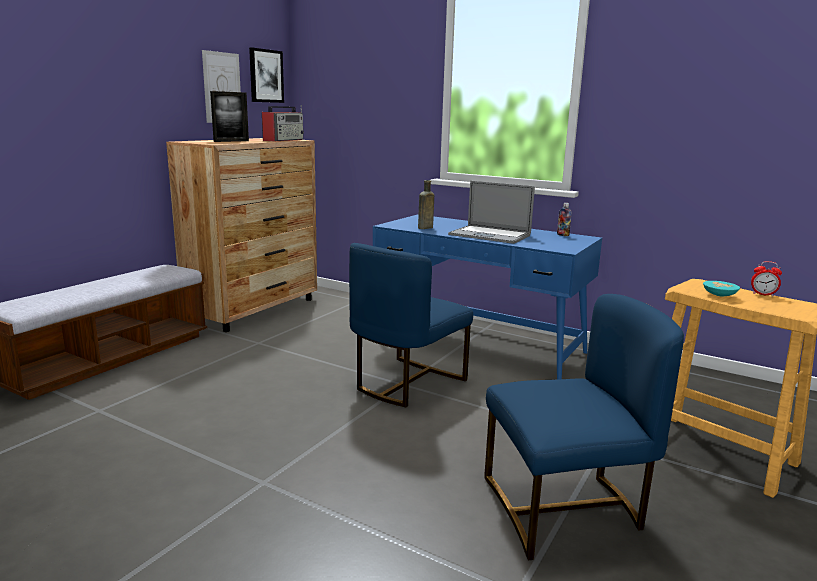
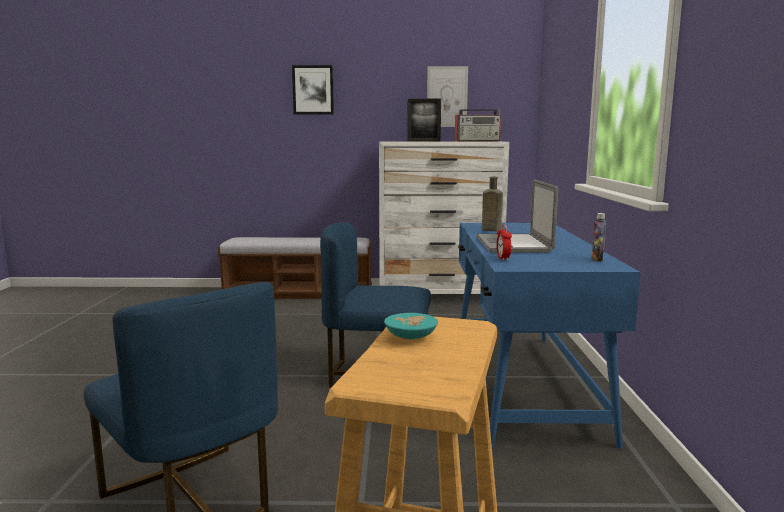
camera: 60 degrees right, 5 degrees down
brown dresser [166,138,317,332] -> white dresser [379,141,509,294]
picture [249,47,284,103] -> picture moved to [292,65,334,115]
alarm clock [751,261,782,297] -> alarm clock moved to [496,224,512,261]

